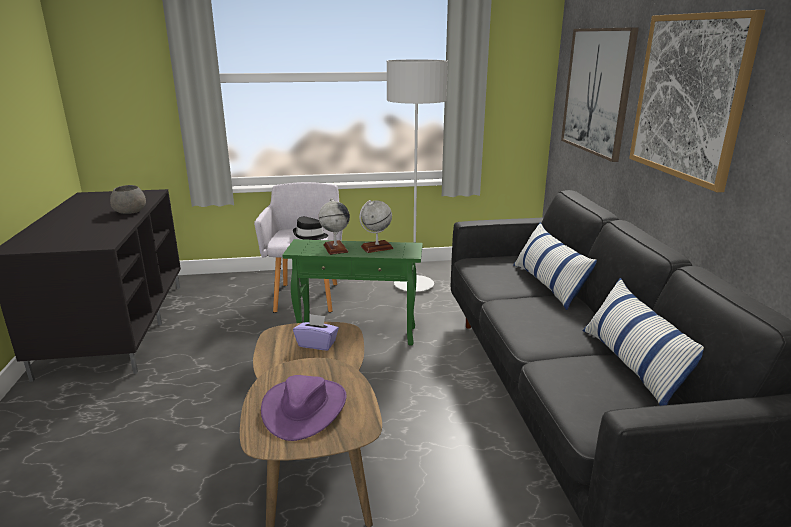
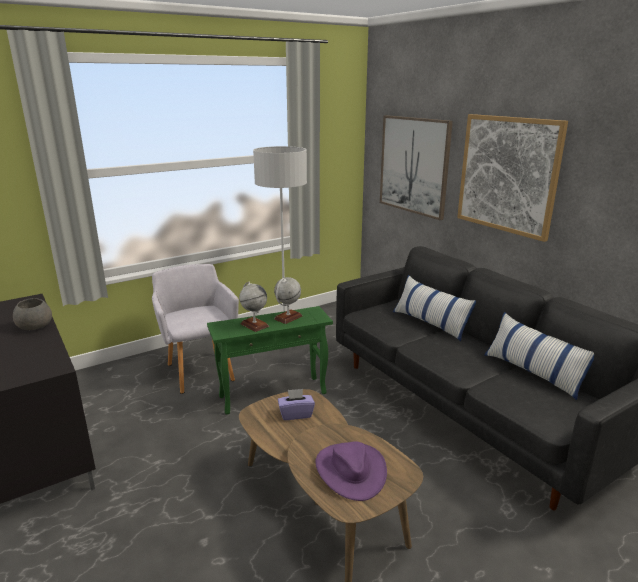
camera: 25 degrees left, 0 degrees up
black hat [293,217,328,240] -> none

